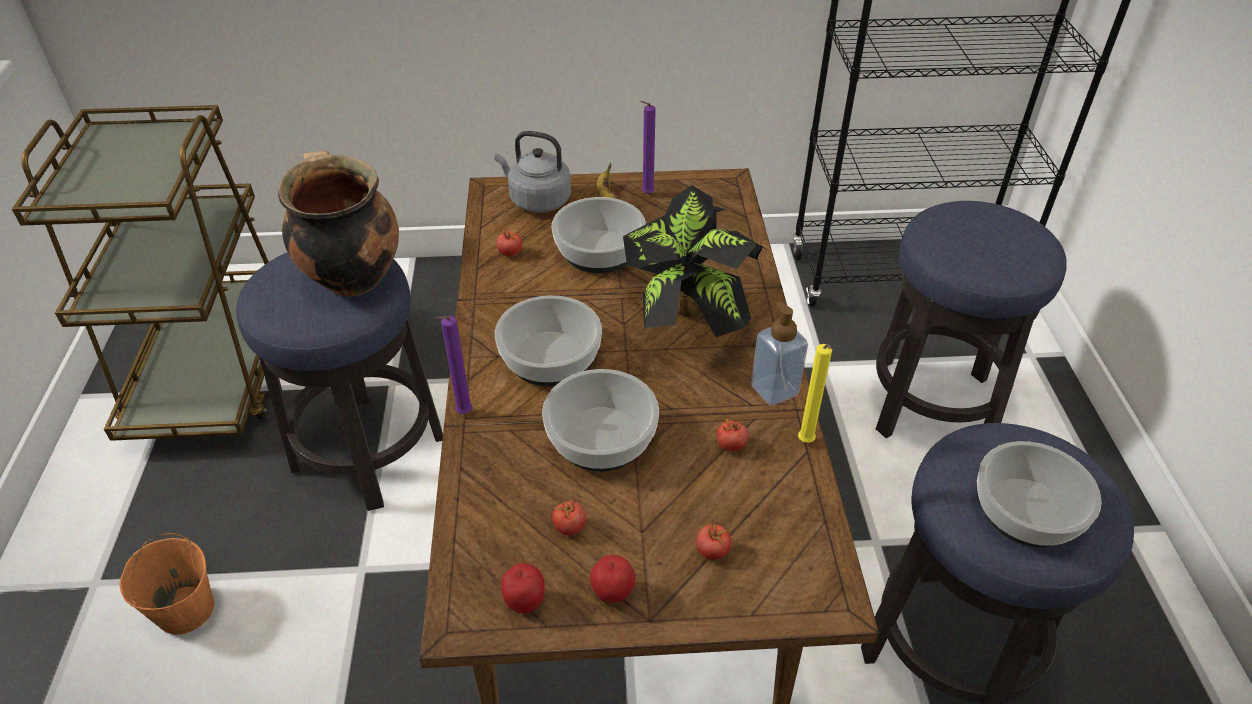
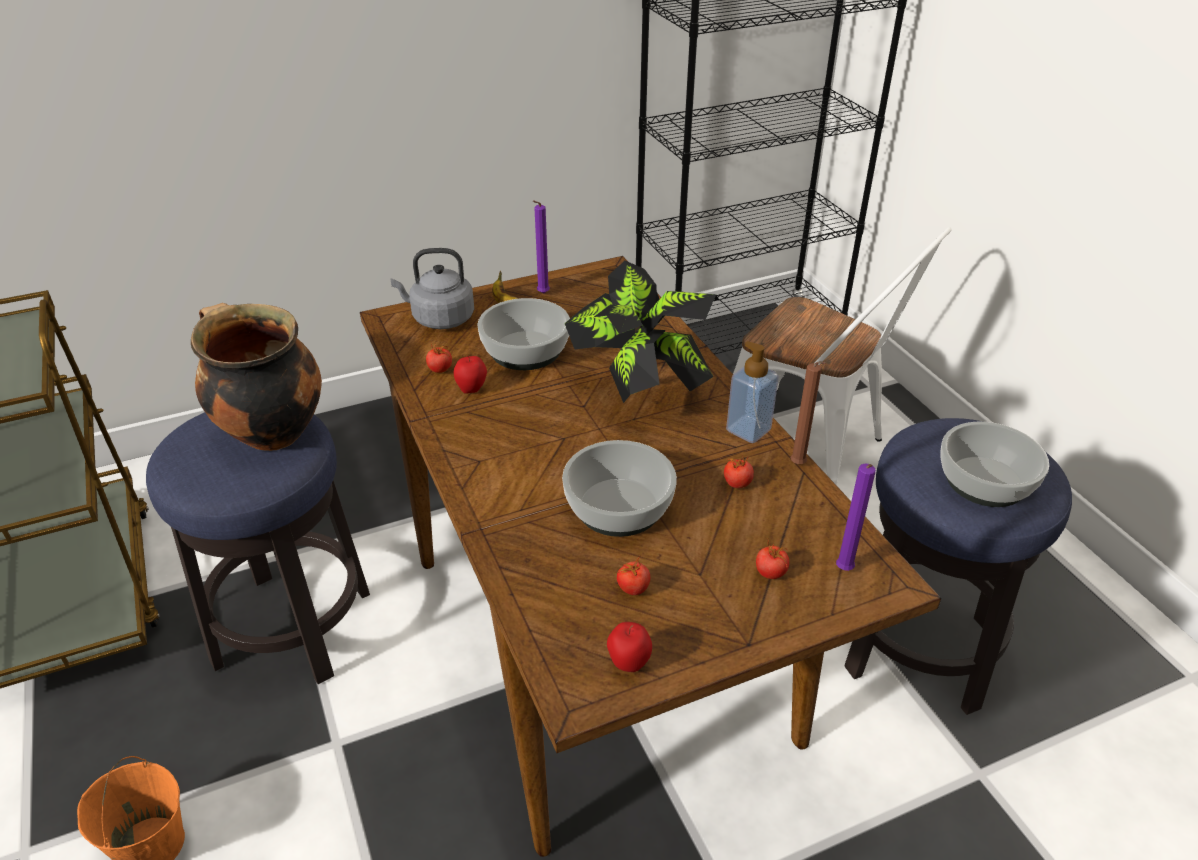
camera: 20 degrees left, 5 degrees down
purple candle [435,316,473,414] -> purple candle moved to [836,464,876,571]
bowl [495,295,602,386] -> none
apple [590,555,636,603] -> apple moved to [454,355,487,394]
yellow candle [798,344,832,443] -> brown candle [790,361,825,464]
stool [876,201,1067,438] -> white chair [733,227,952,485]

